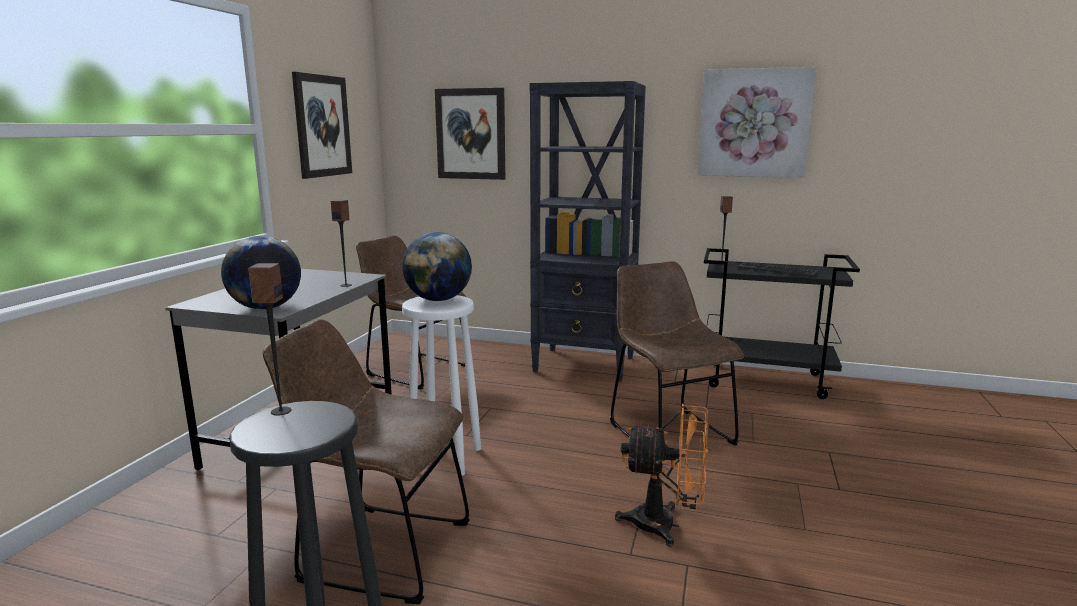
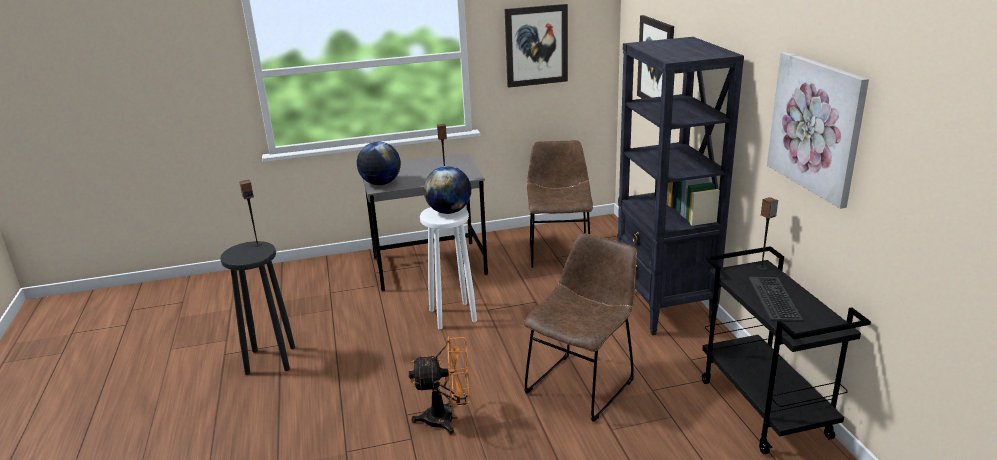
camera: 60 degrees right, 10 degrees up
brown chair [263,319,470,604] -> none
orange fan [615,404,709,547] -> orange fan turned 75 degrees counterclockwise [409,336,470,435]

